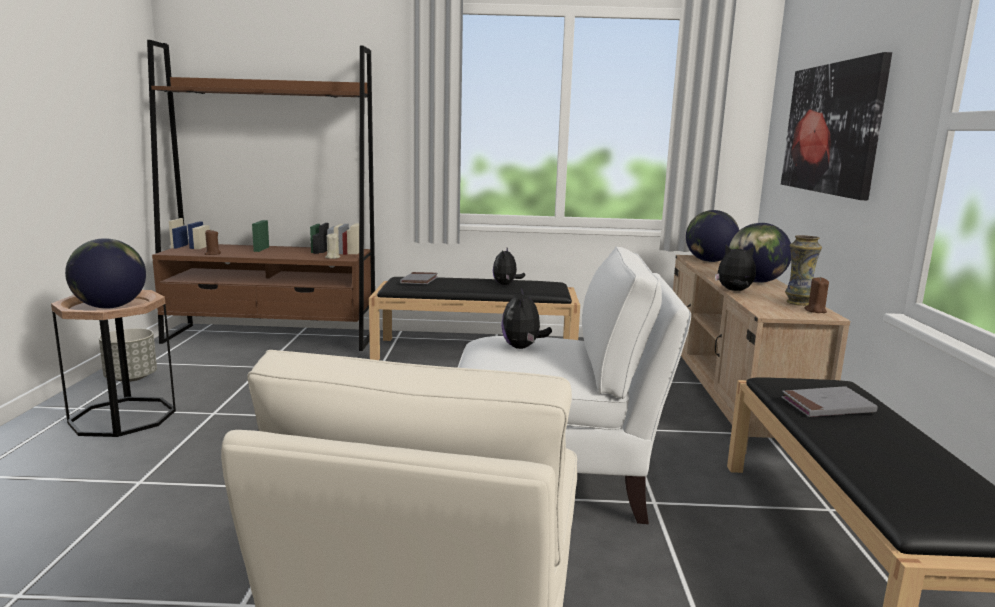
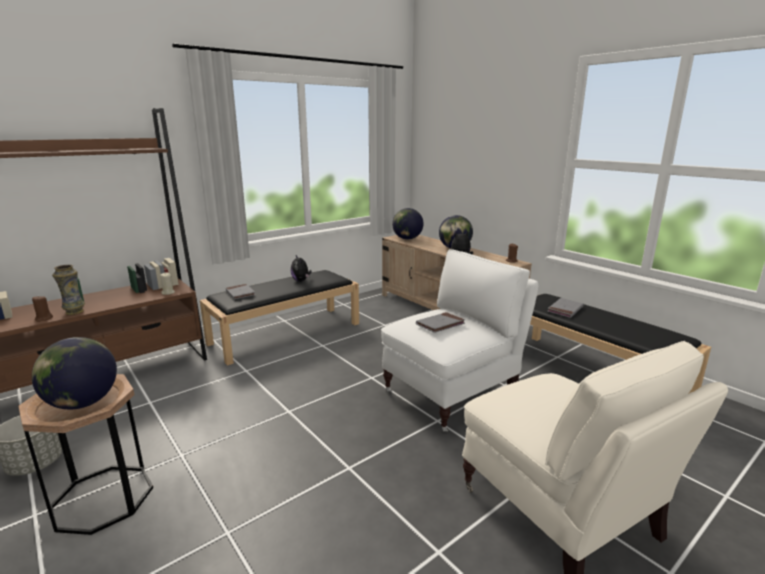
camera: 40 degrees left, 5 degrees up
plush toy [501,287,552,349] -> grey book [416,312,465,333]
picture [781,52,892,200] -> none
vase [785,235,822,306] -> vase moved to [52,265,85,315]

